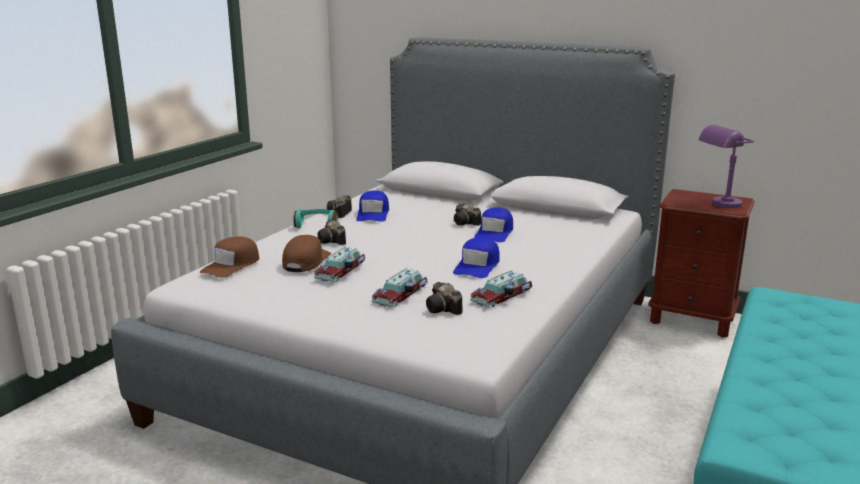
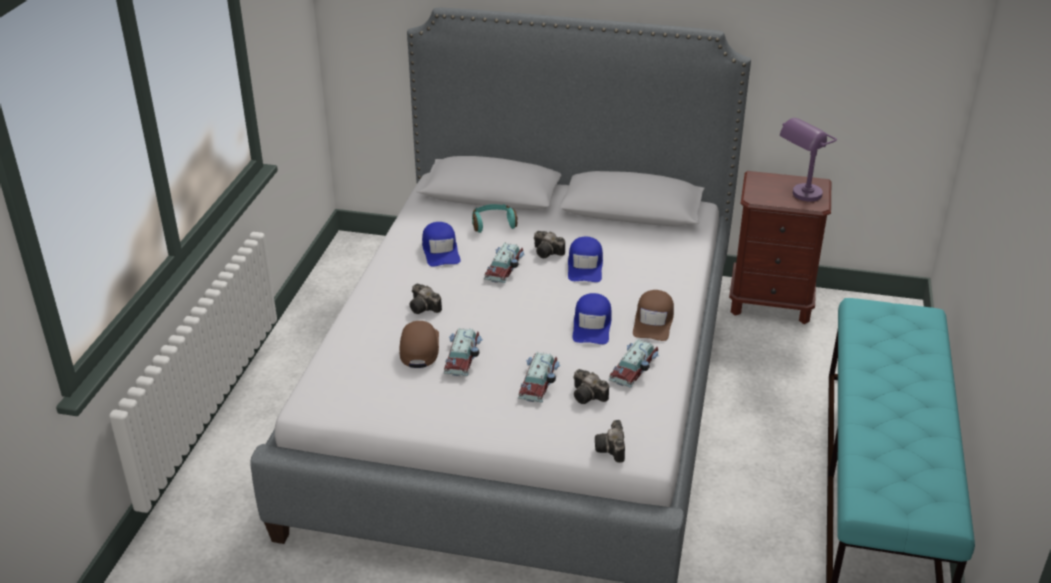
camera: 15 degrees left, 15 degrees up
brown cap [200,236,259,278] -> brown cap moved to [633,290,674,341]
turquoise headphones [293,209,338,228] -> turquoise headphones moved to [472,204,518,233]
camera [327,195,352,218] -> camera moved to [595,420,625,463]
none -> toy car [484,242,525,283]

